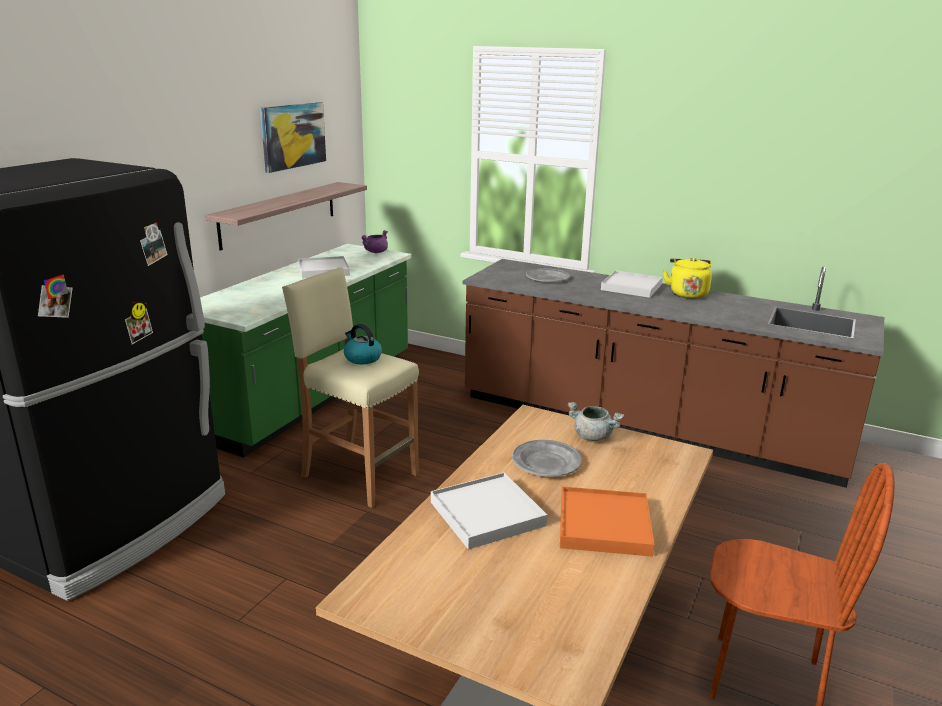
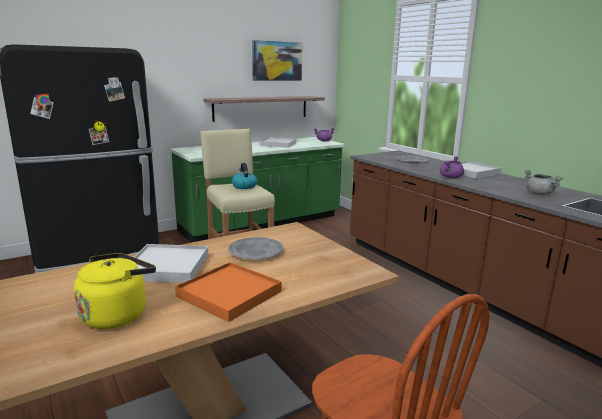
camera: 30 degrees right, 5 degrees down
grey cooking pot [567,402,624,441] -> grey cooking pot moved to [524,169,564,195]
yellow kettle [663,258,712,299] -> yellow kettle moved to [74,253,156,329]
none -> purple cooking pot [440,156,464,178]

